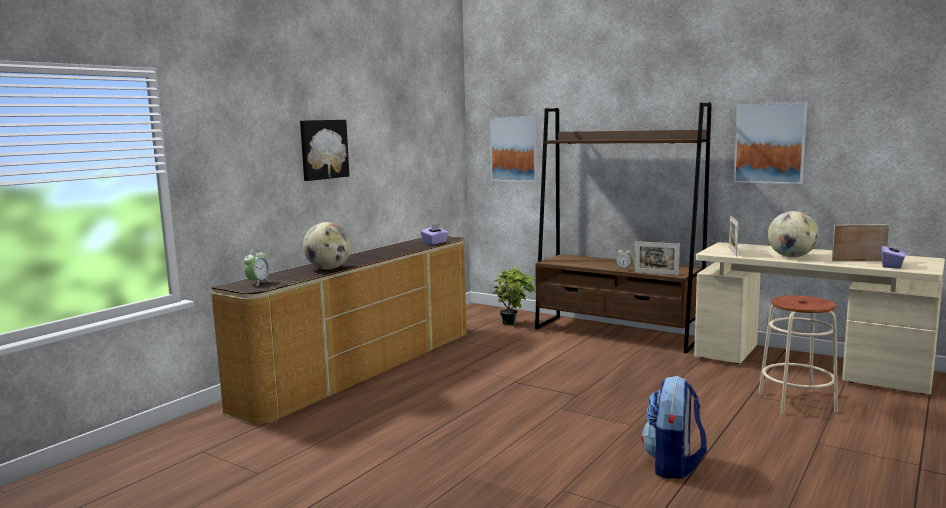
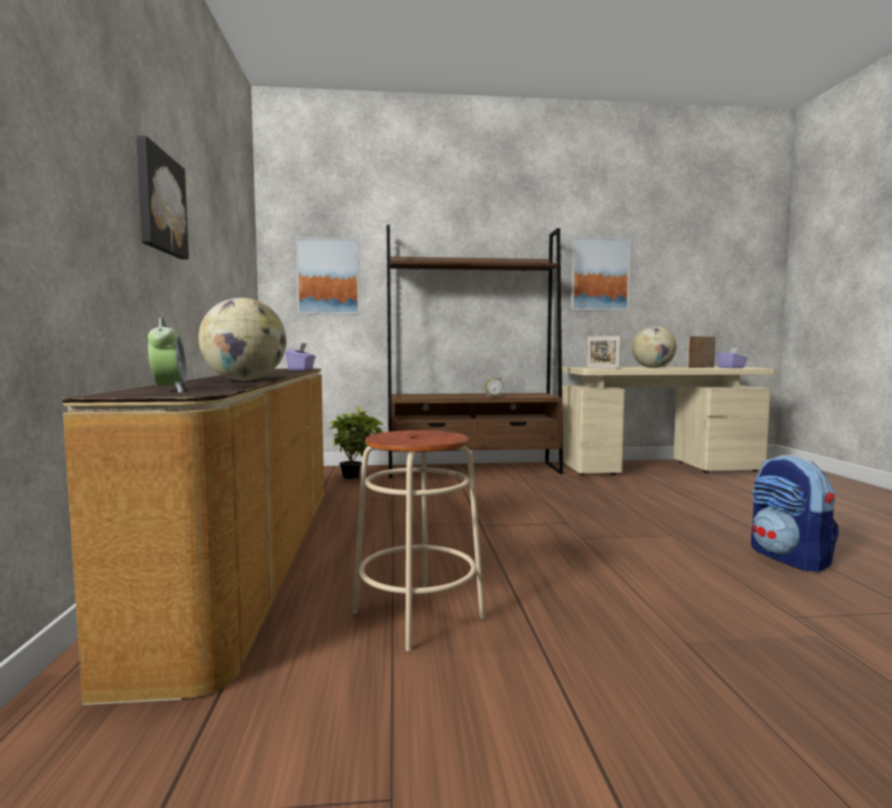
camera: 40 degrees left, 5 degrees down
picture frame [634,241,680,275] -> none
beige stool [759,295,838,414] -> beige stool moved to [352,430,485,651]

